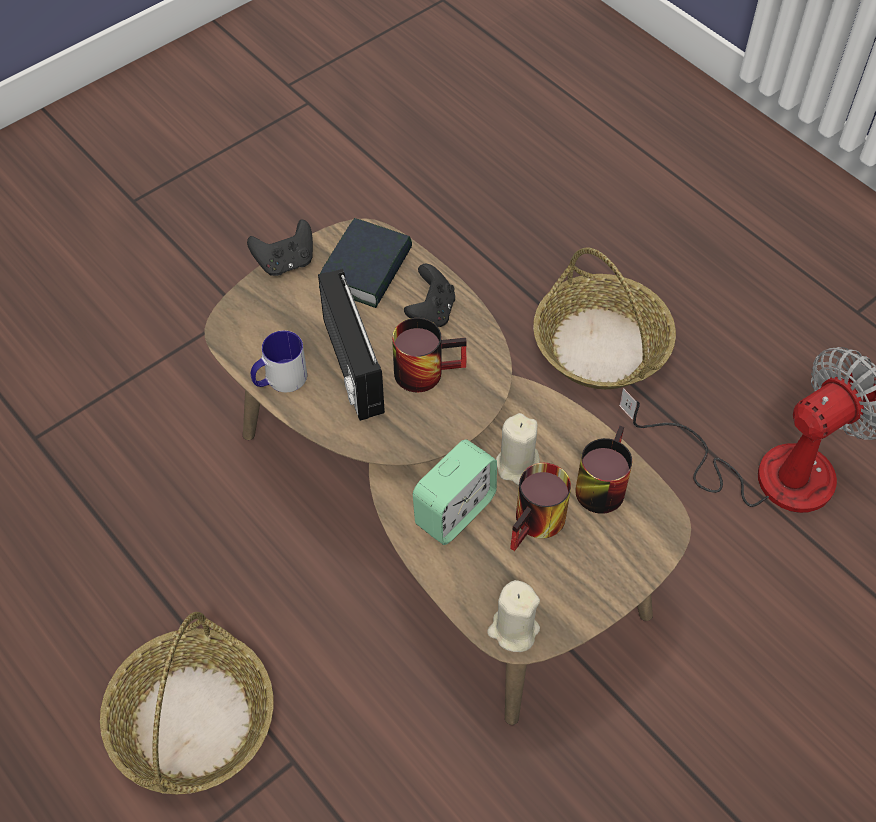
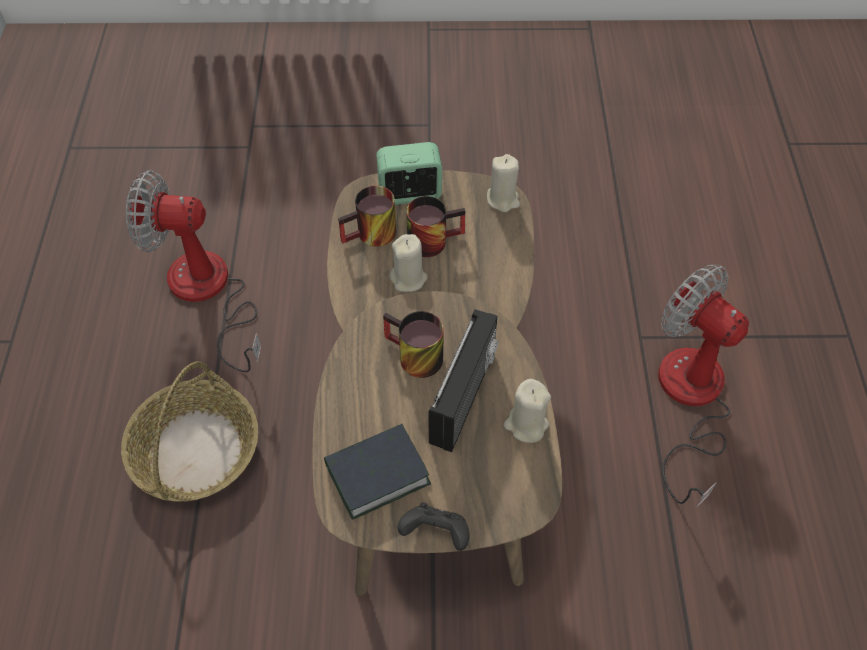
camera: 140 degrees left, 0 degrees up
basket [100,612,273,794] -> fan [658,265,749,507]
mug [251,331,307,392] -> beige candle [504,379,551,443]
black game controller [404,264,455,327] -> none
alarm clock [413,439,497,545] -> alarm clock moved to [376,142,442,205]

